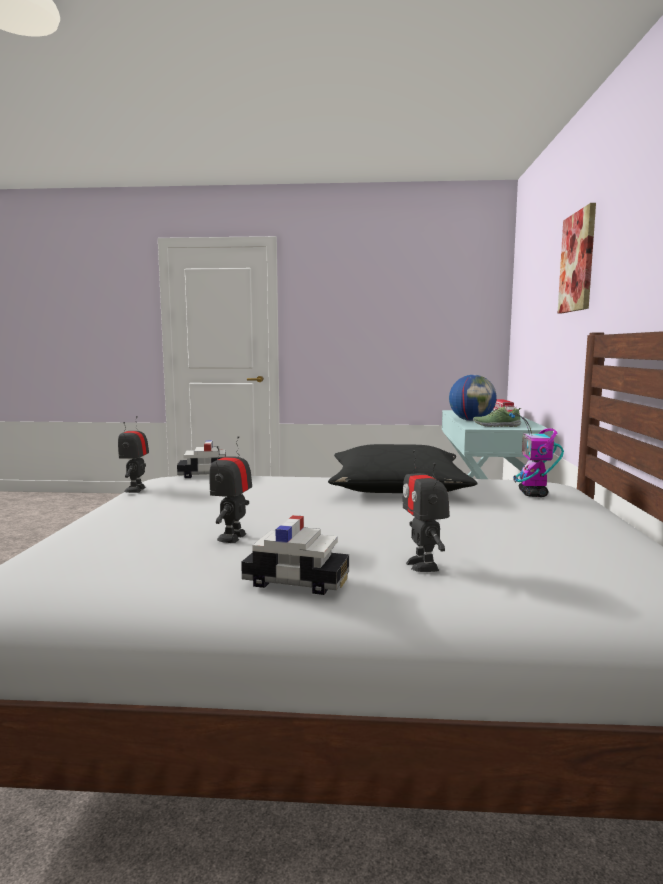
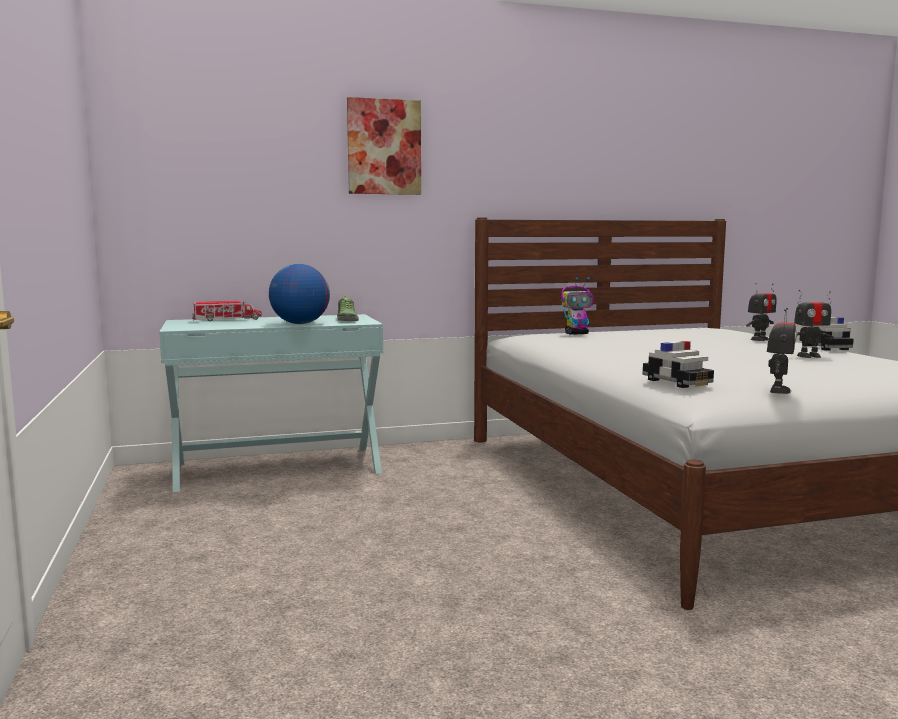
camera: 110 degrees left, 0 degrees up
toy robot [118,416,149,493] -> toy robot turned 45 degrees counterclockwise [767,308,797,394]
black pillow [328,444,477,493] -> none

